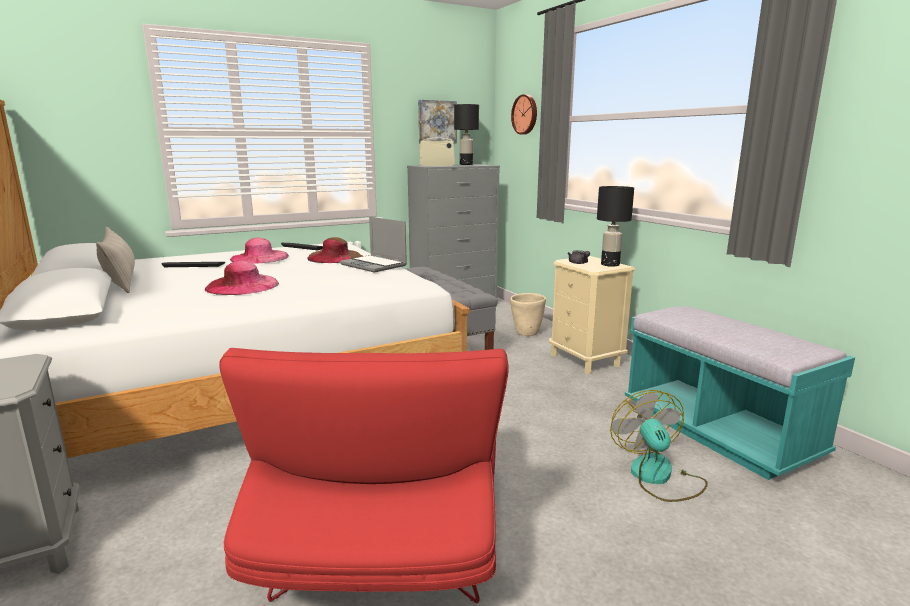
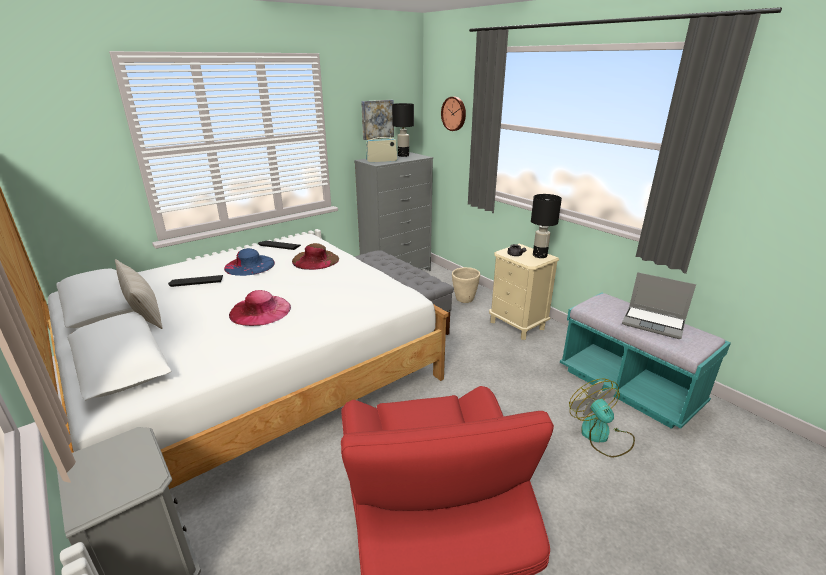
camera: 10 degrees left, 10 degrees up
pink hat [230,238,289,264] -> blue hat [224,248,275,276]
laptop [340,217,407,273] -> laptop moved to [622,272,696,339]

